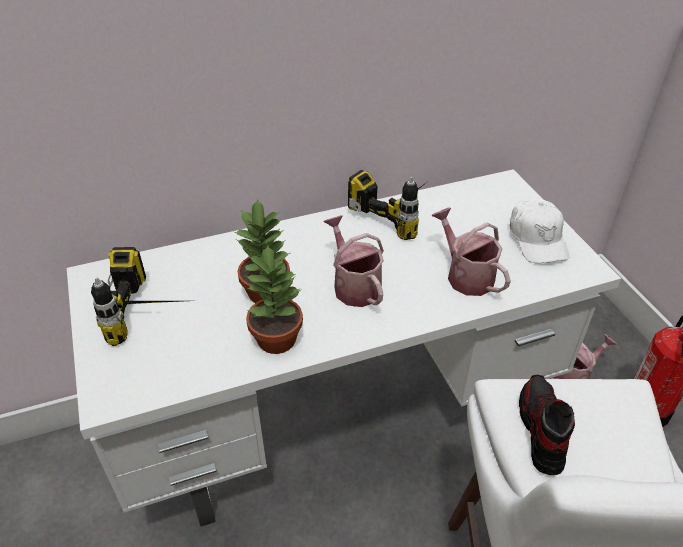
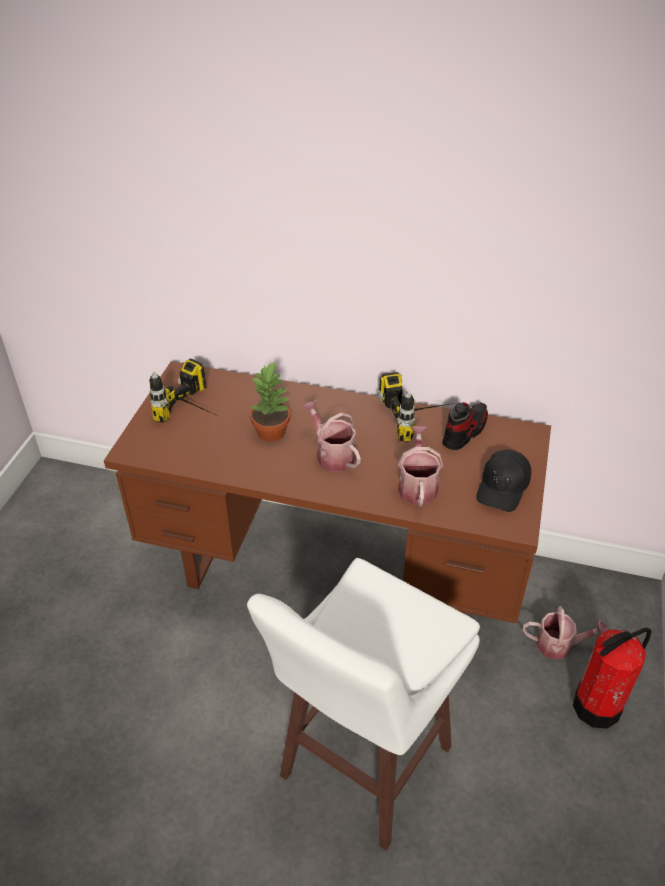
camera: 35 degrees right, 0 degrees up
white desk [67,169,621,527] -> brown desk [104,361,551,624]
potted plant [246,245,303,354] -> none
watering can [323,215,384,307] -> watering can turned 45 degrees counterclockwise [302,400,361,471]
white cap [510,198,569,263] -> black cap [476,450,531,512]
shoe [519,375,575,475] -> shoe moved to [442,402,488,450]

